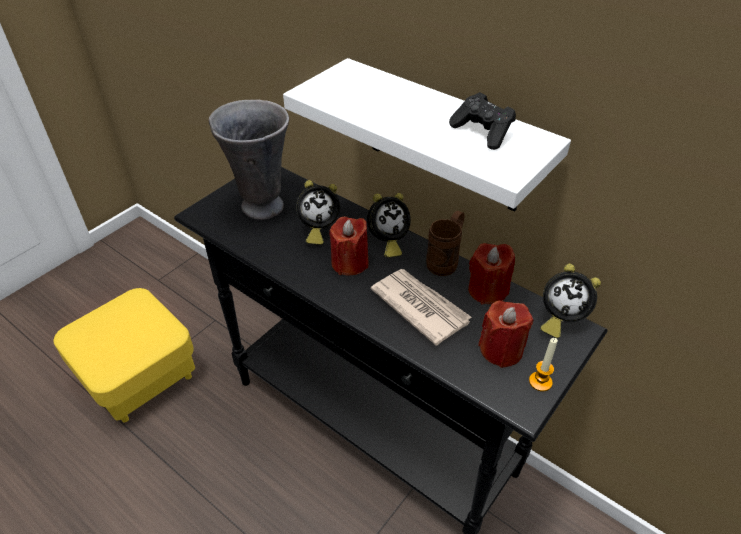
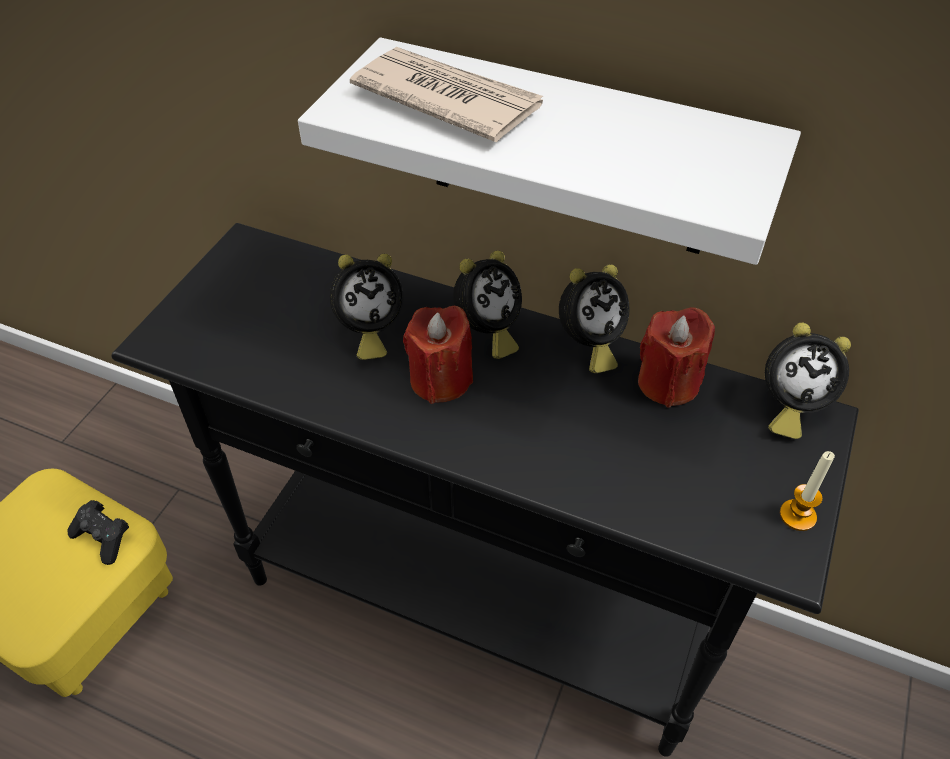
camera: 15 degrees left, 5 degrees up
grey vase [208,100,289,220] -> none
newspaper [371,269,472,346] -> newspaper moved to [350,47,543,142]
brown mug [426,211,465,276] -> alarm clock [559,264,629,373]
black game controller [449,92,516,150] -> black game controller moved to [68,500,129,565]
red candle [478,300,533,368] -> none

